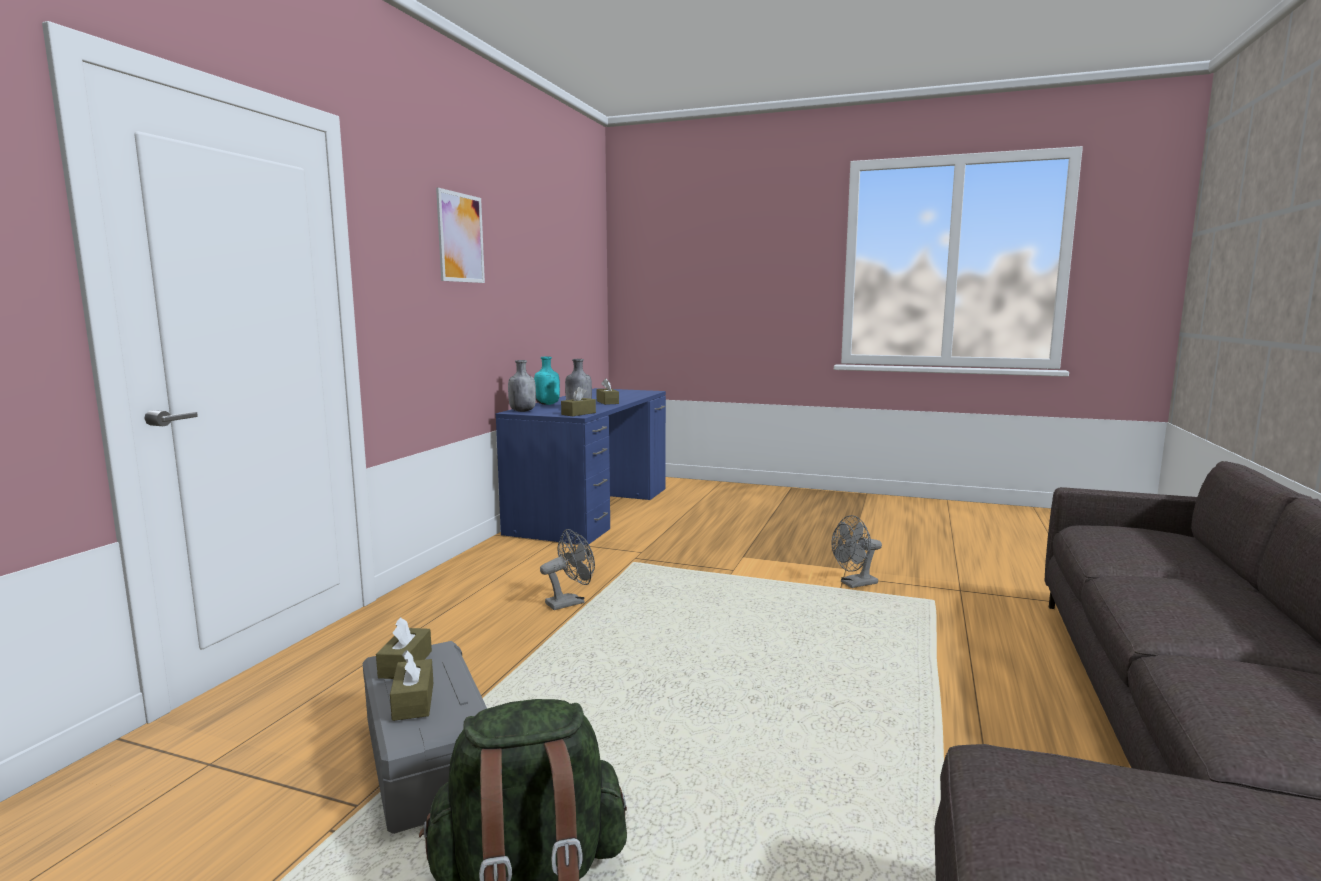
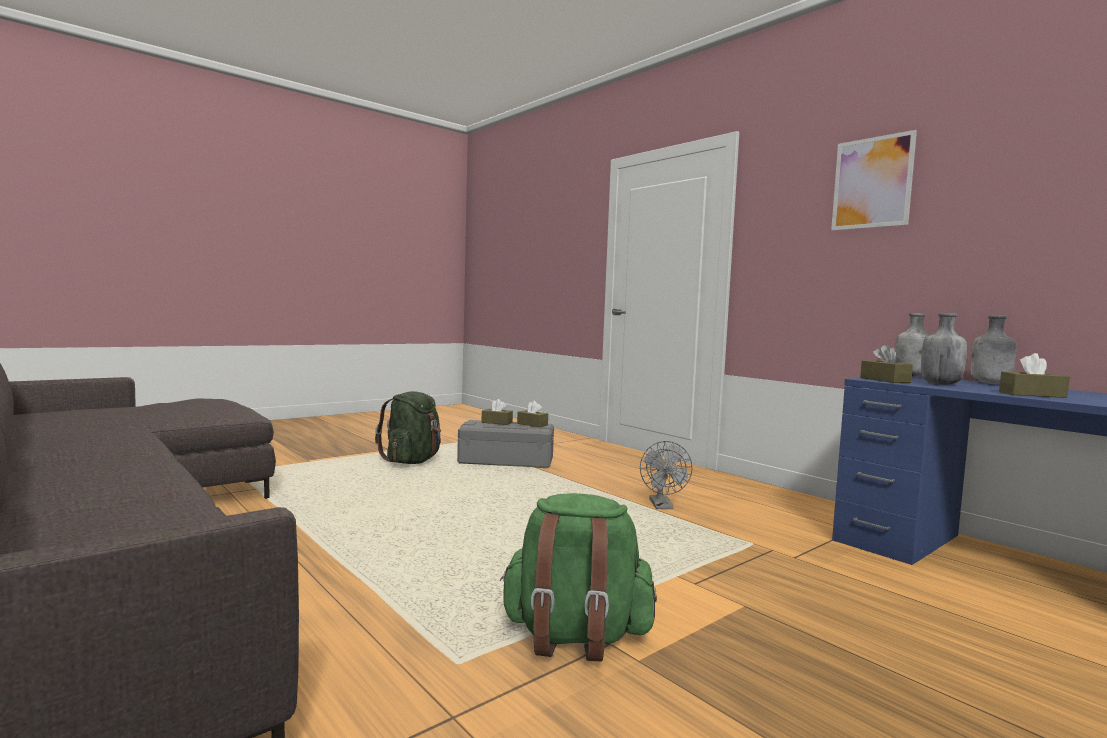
camera: 120 degrees right, 5 degrees down
turquoise bottle [534,357,560,405] -> grey bottle [970,315,1017,384]
grey fan [831,515,882,588] -> green backpack [500,493,657,662]

